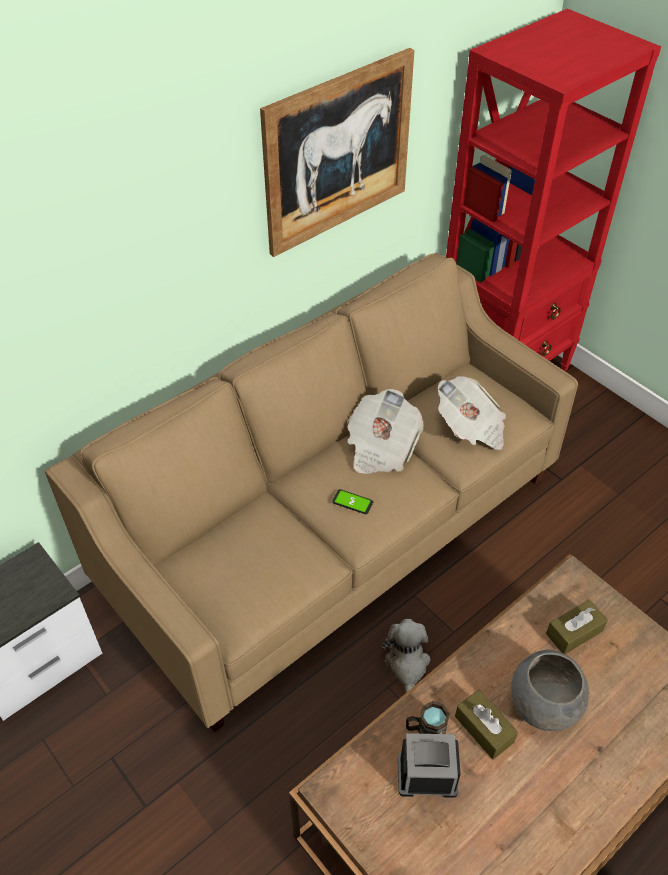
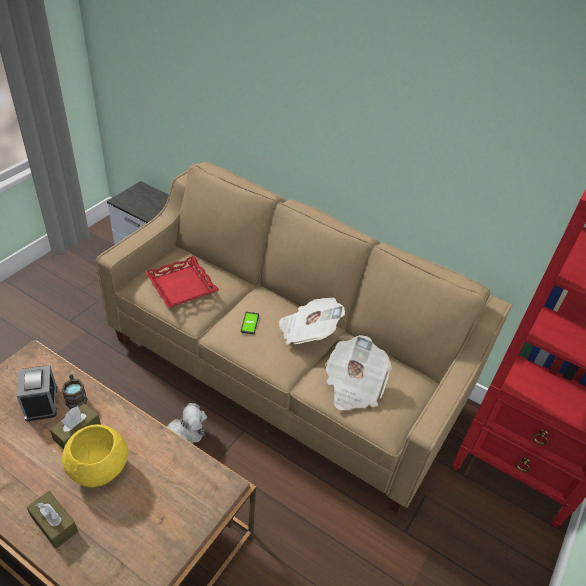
camera: 70 degrees right, 5 degrees down
picture [260,48,414,257] -> none
grey bowl [511,650,589,731] -> yellow bowl [62,424,128,487]
brown tissue box [546,600,608,654] -> brown tissue box moved to [27,491,78,549]
none -> red tray [145,256,219,308]

